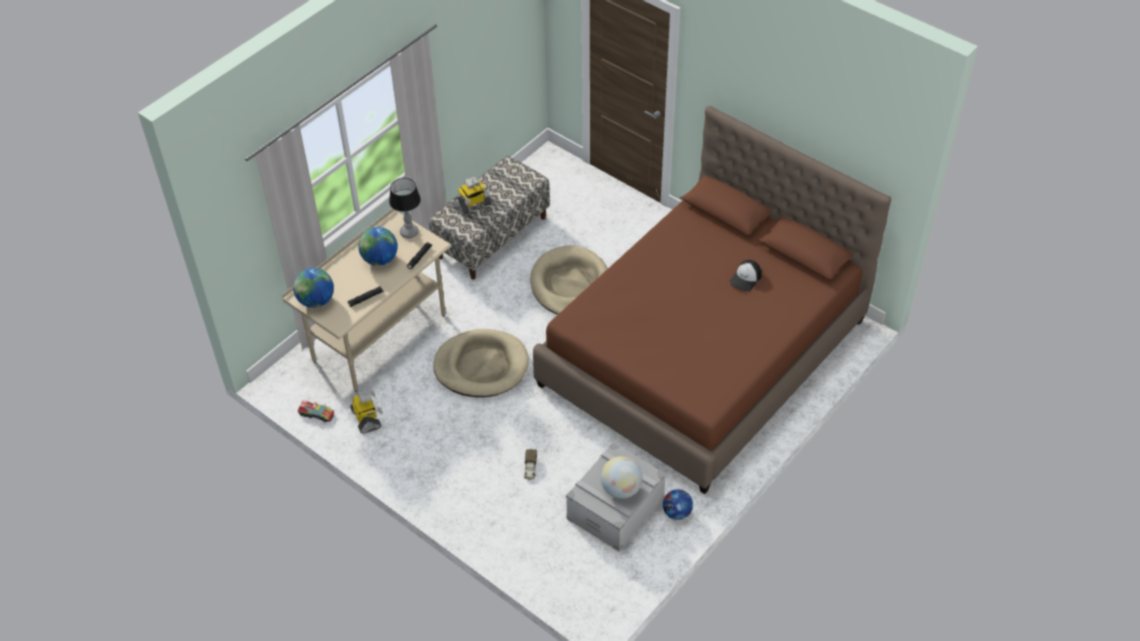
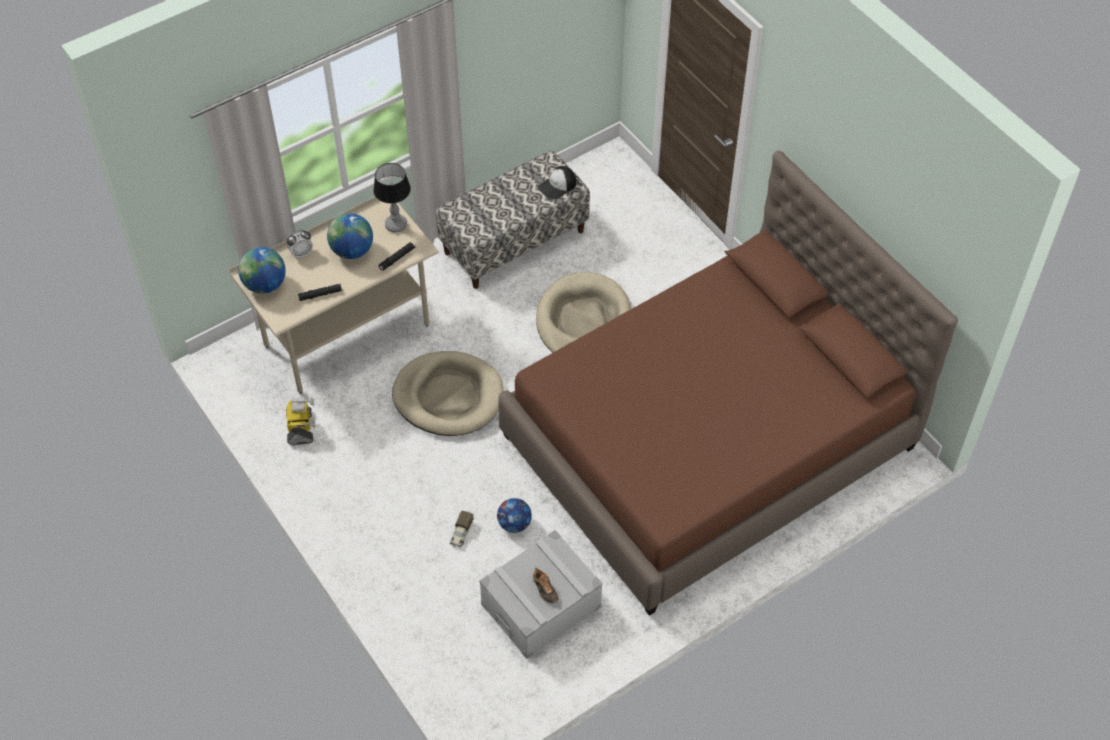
camera: 15 degrees right, 5 degrees up
toy truck [298,400,335,422] -> none
toy robot [454,176,491,215] -> none
globe [601,456,643,499] -> shoe [532,568,559,604]
football [663,489,693,520] -> football moved to [497,498,532,533]
cap [730,260,762,291] -> cap moved to [538,166,576,199]
none -> alarm clock [287,230,313,259]

